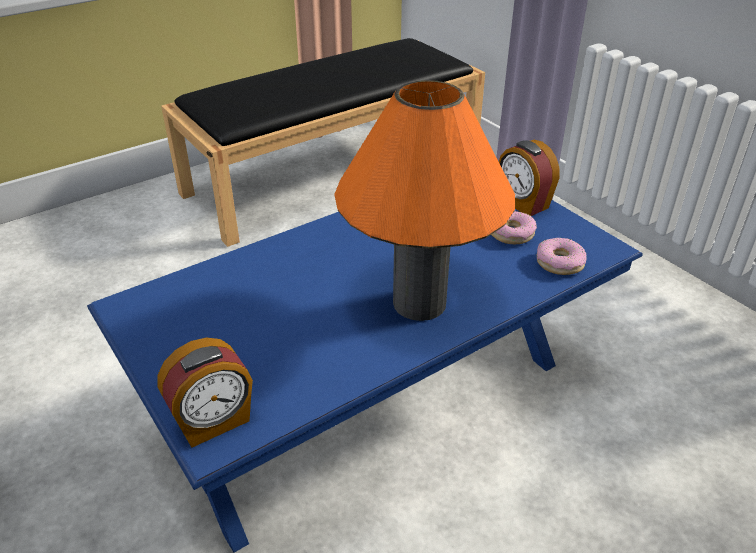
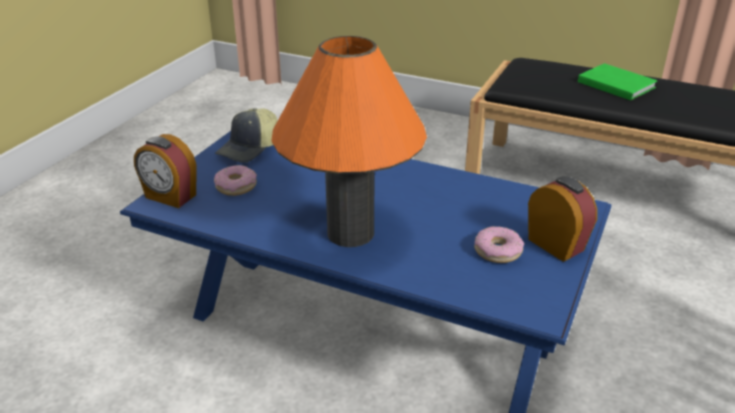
camera: 60 degrees right, 5 degrees down
alarm clock [499,140,560,216] -> alarm clock turned 120 degrees clockwise [528,176,597,262]
donut [537,238,587,275] -> donut moved to [214,165,257,196]
none -> cap [215,108,278,163]
none -> green book [578,63,658,100]

